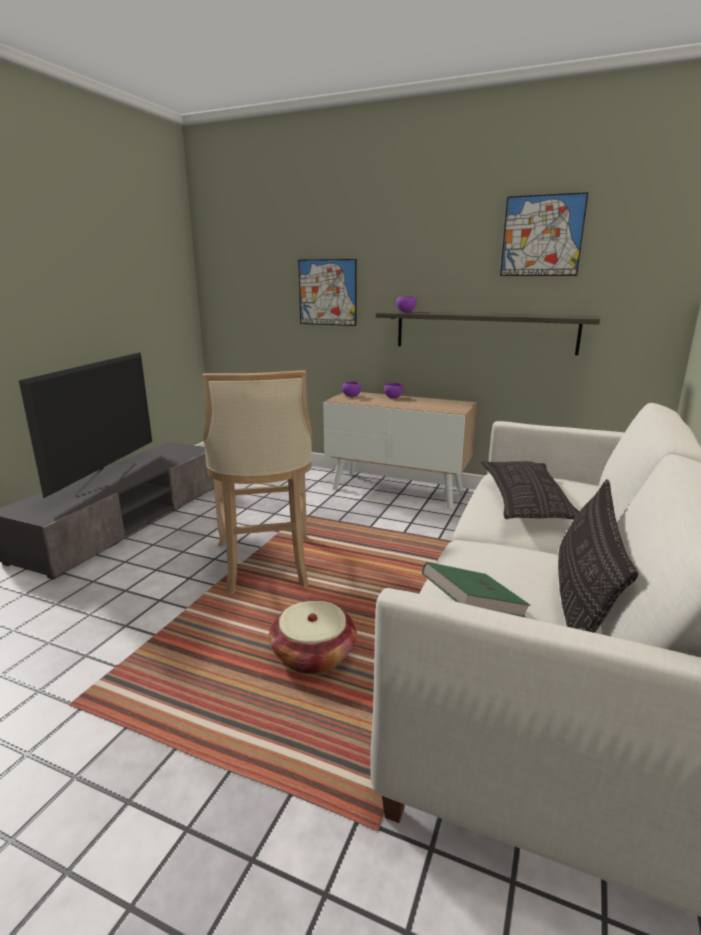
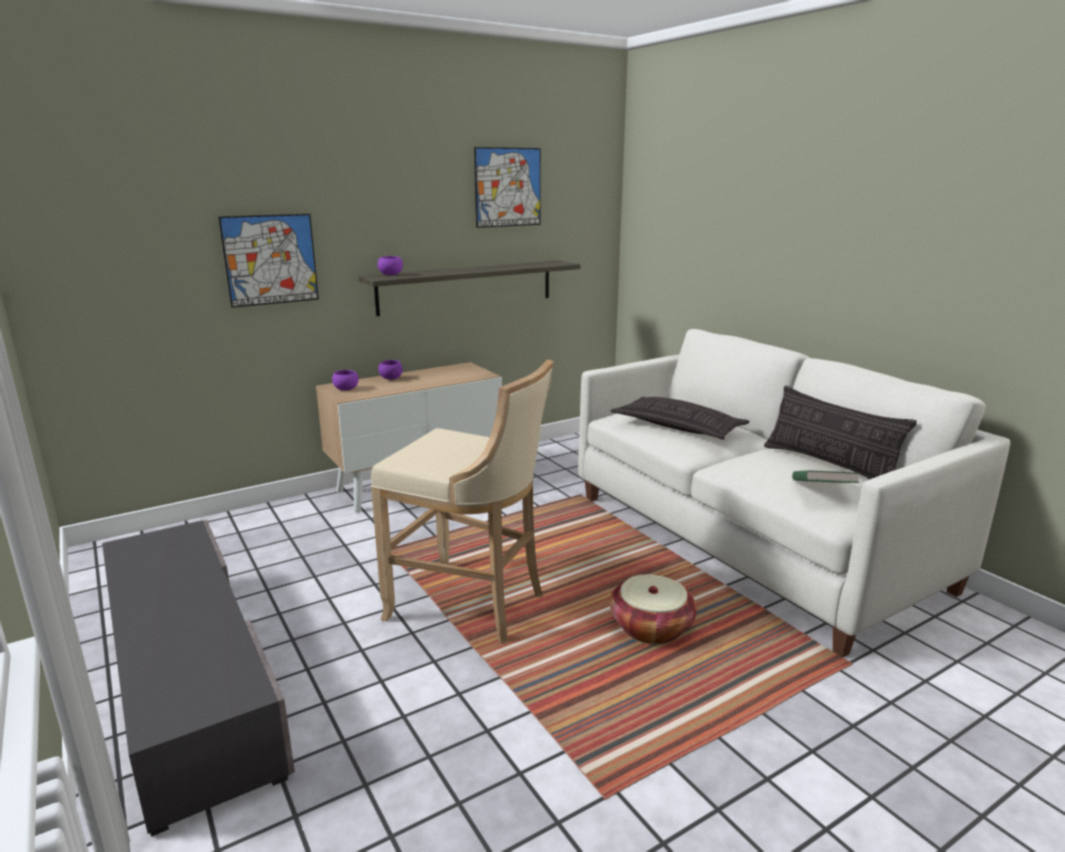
camera: 55 degrees left, 0 degrees up
television [19,352,152,498] -> none

